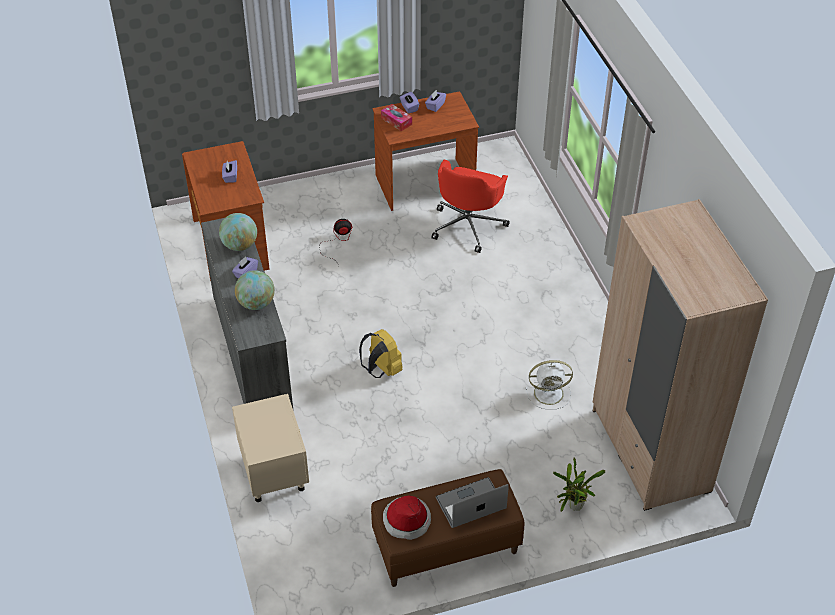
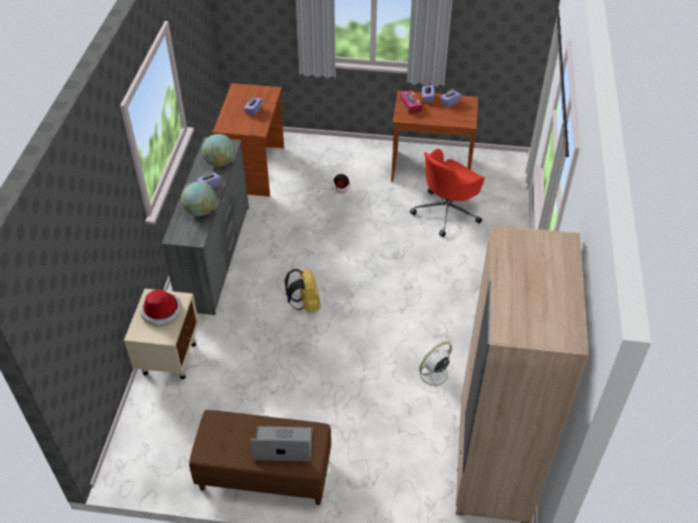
camera: 25 degrees right, 0 degrees up
hat [383,495,431,540] -> hat moved to [140,289,182,326]
white fan [525,360,573,410] -> white fan turned 120 degrees clockwise [413,342,455,393]
potted plant [553,458,605,512] -> none

